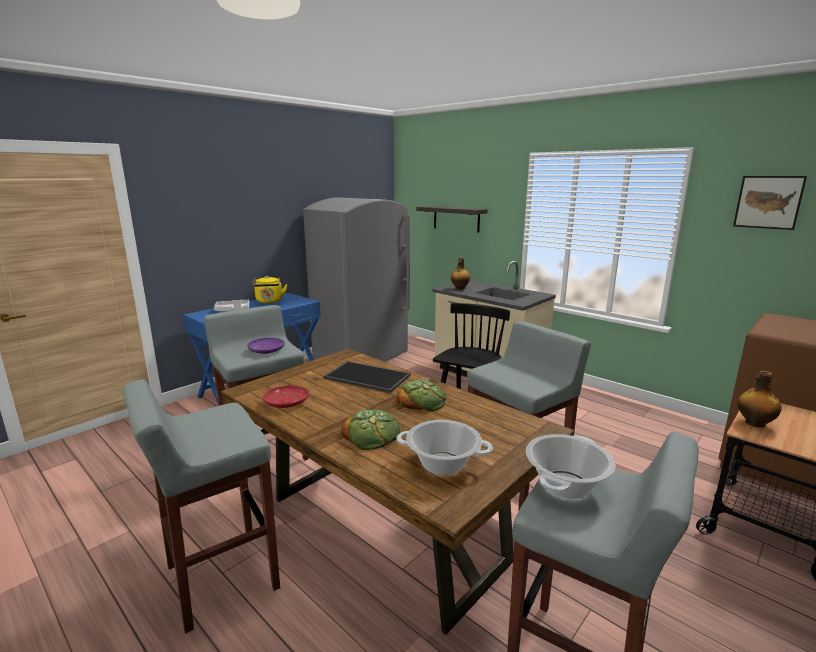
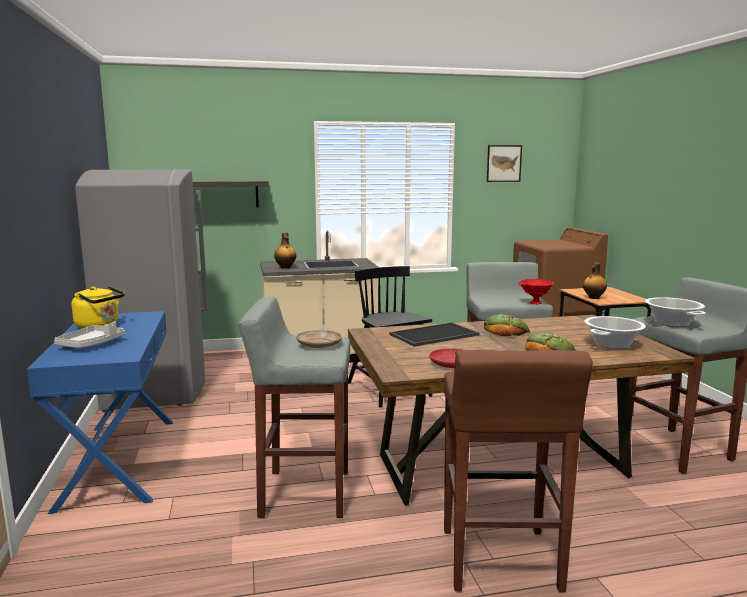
camera: 55 degrees left, 5 degrees down
grey stool [123,379,280,634] -> brown stool [444,350,593,592]
purple plate [247,338,285,354] -> beige plate [296,330,342,348]
none -> red bowl [519,279,554,304]

